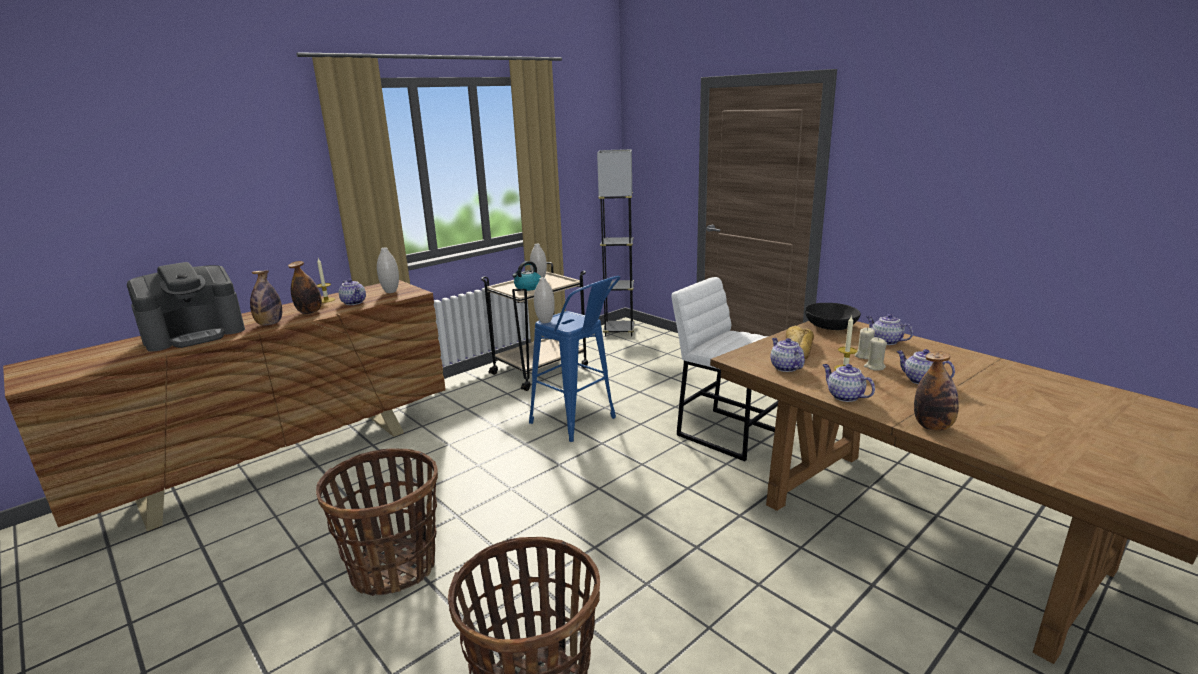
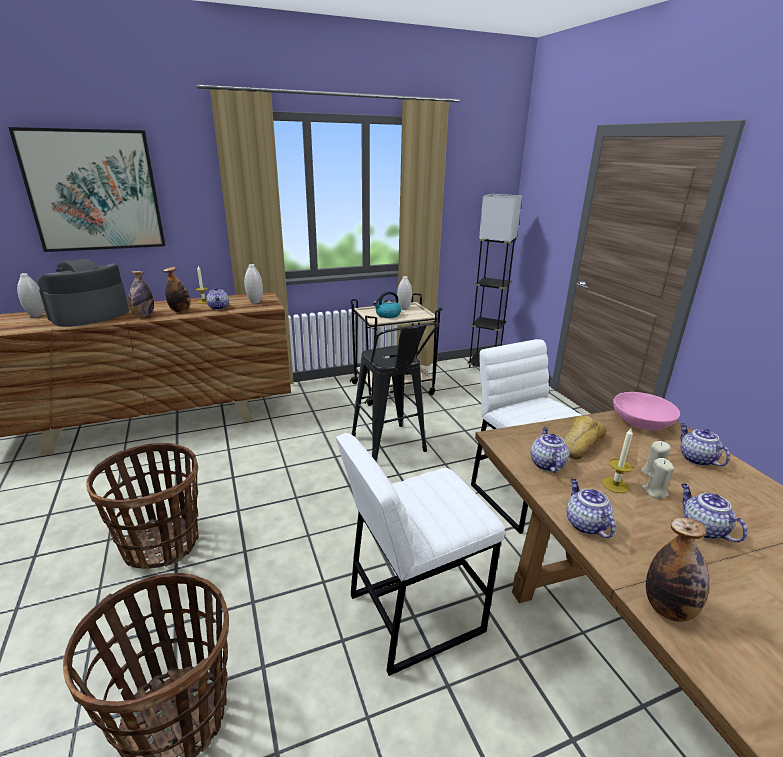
camera: 20 degrees right, 5 degrees up
coffee machine [127,262,245,352] -> coffee machine turned 150 degrees clockwise [37,259,129,327]
blue stool [529,276,620,442] -> black stool [351,322,440,462]
white vase [534,277,555,323] -> white vase moved to [17,273,44,317]
black bowl [805,303,861,330] -> pink bowl [613,392,680,430]
none -> picture [8,127,165,252]
none -> white chair [336,433,505,676]

